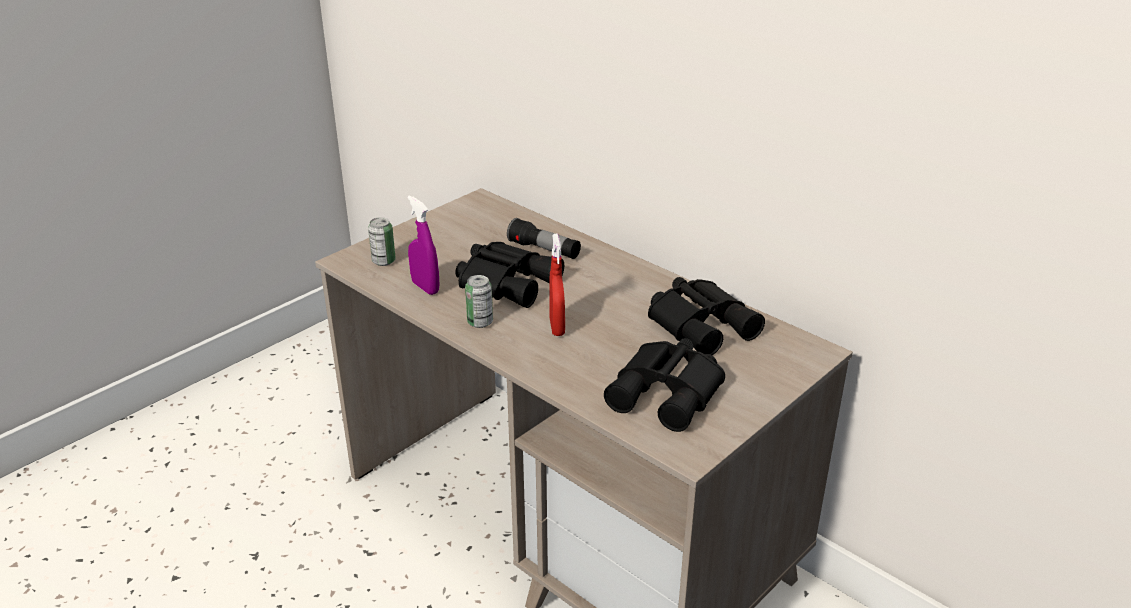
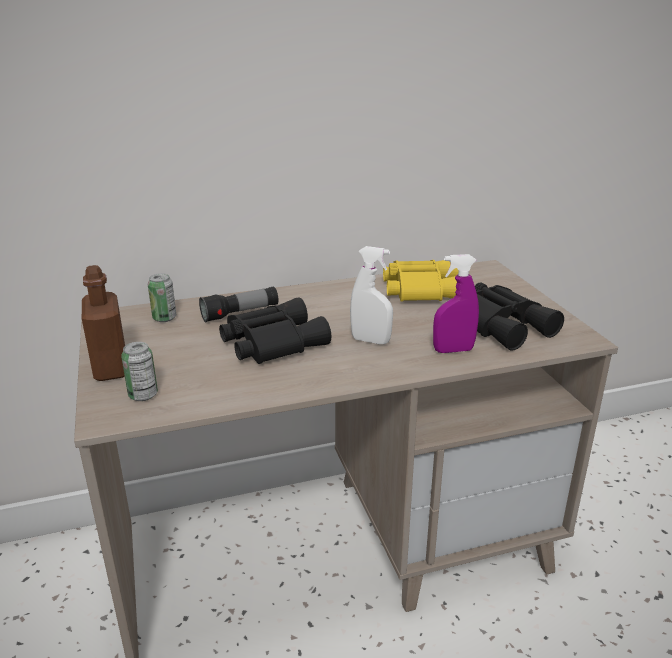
camera: 60 degrees left, 5 degrees down
purple spray bottle [407,195,440,295] -> purple spray bottle moved to [433,254,479,353]
can [465,275,493,328] -> can moved to [148,273,176,322]
red spray bottle [549,234,565,336] -> white spray bottle [350,246,393,344]
black binoculars [648,277,765,355] -> yellow binoculars [383,260,459,302]
none -> brown bottle [82,265,125,381]

